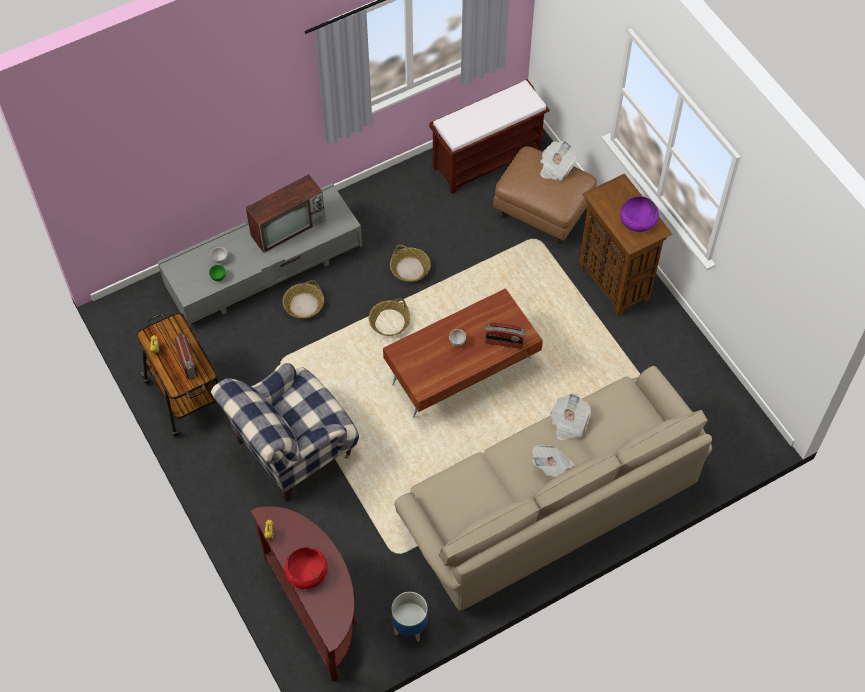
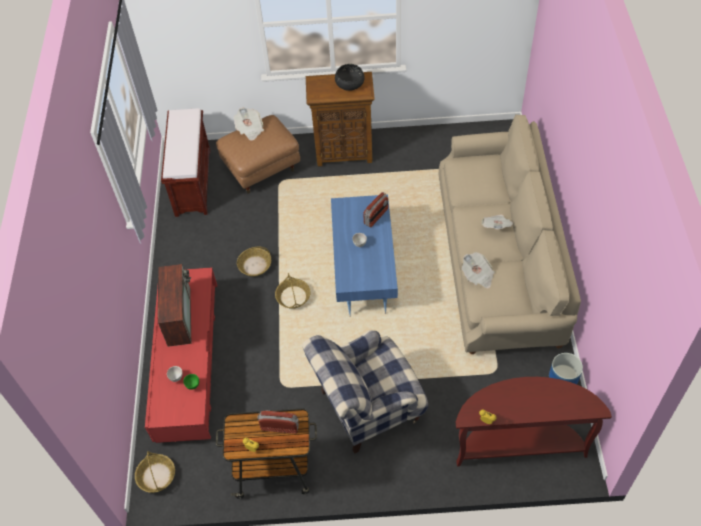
camera: 60 degrees left, 5 degrees down
grey tv stand [158,183,362,326] -> red tv stand [145,268,217,443]
armchair [211,363,359,502] -> armchair turned 75 degrees clockwise [302,330,428,454]
basket [283,280,324,319] -> basket moved to [135,451,175,493]
red bowl [284,547,328,589] -> none
brown coffee table [383,288,543,418] -> blue coffee table [331,195,398,315]
newspaper [550,393,591,440] -> newspaper moved to [462,252,495,289]
purple bowl [620,196,659,232] -> black bowl [335,64,364,91]

